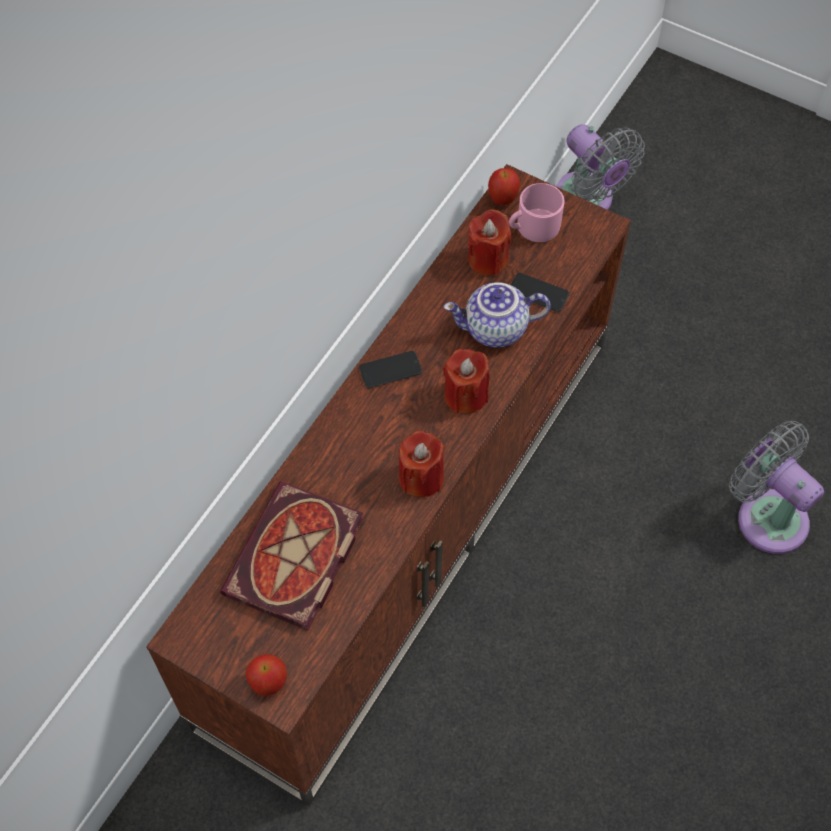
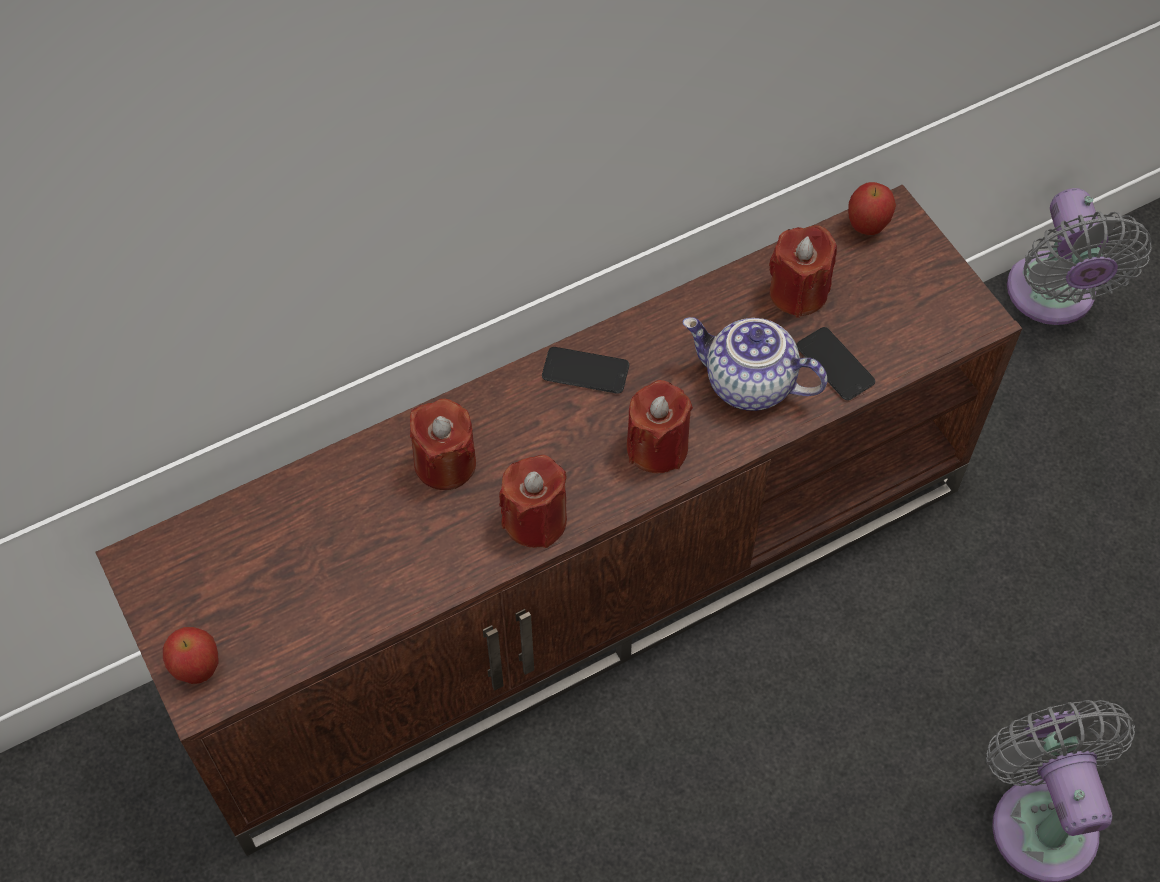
camera: 30 degrees right, 0 degrees up
book [220,481,363,630] -> none
pink mug [509,183,564,242] -> none
none -> red candle [410,399,476,490]

